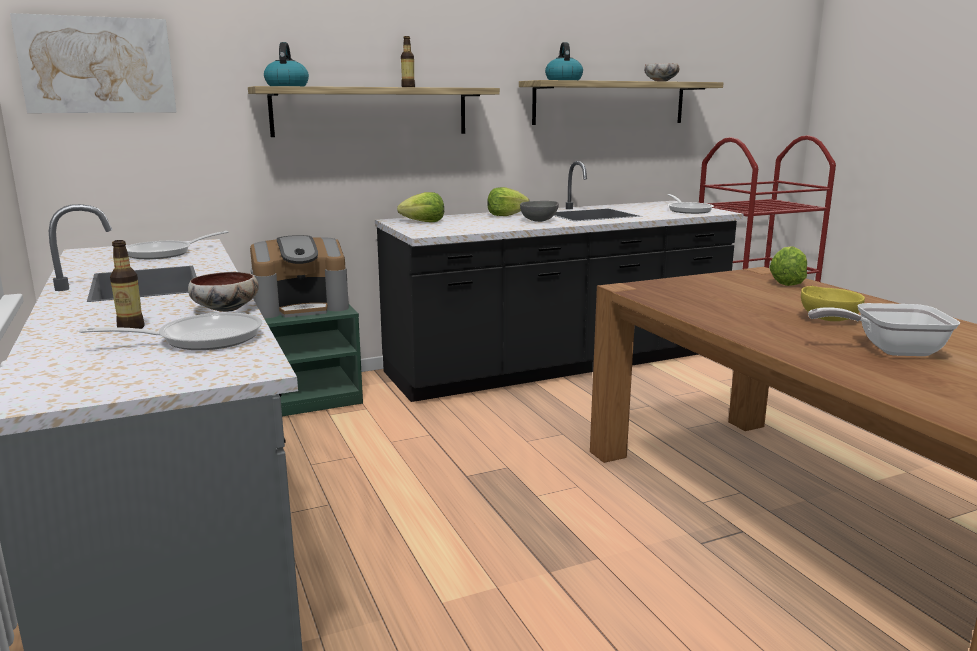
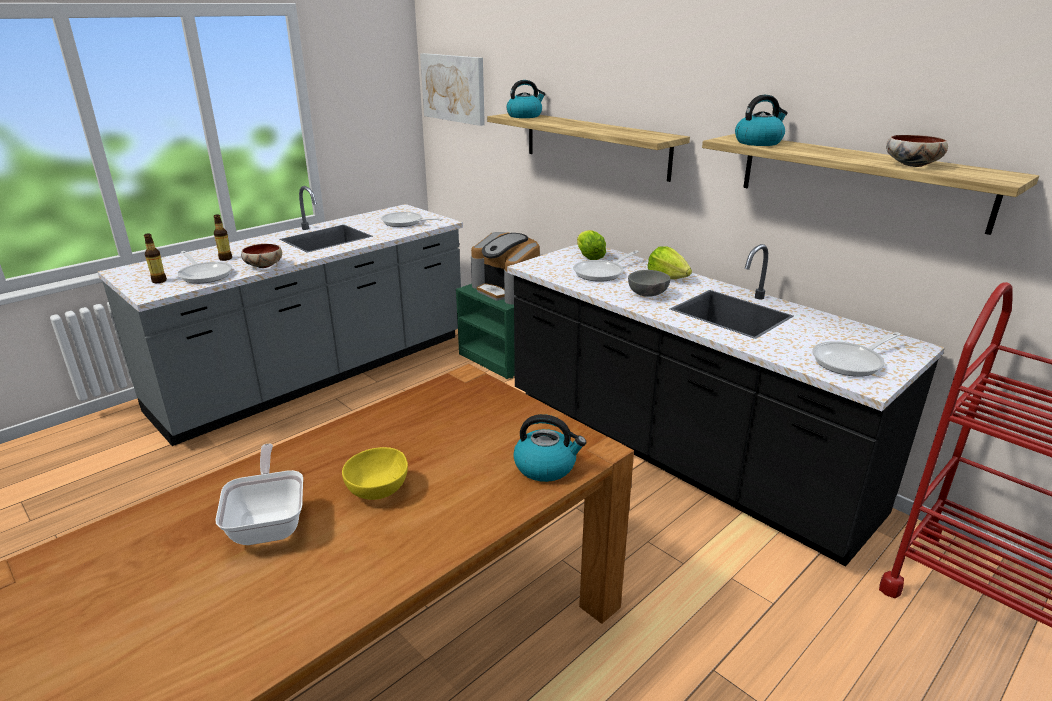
camera: 70 degrees right, 10 degrees up
bottle [401,36,415,87] -> bottle moved to [144,233,167,283]
lettuce [769,246,807,286] -> kettle [513,414,586,482]
none -> frying pan [573,250,639,282]

